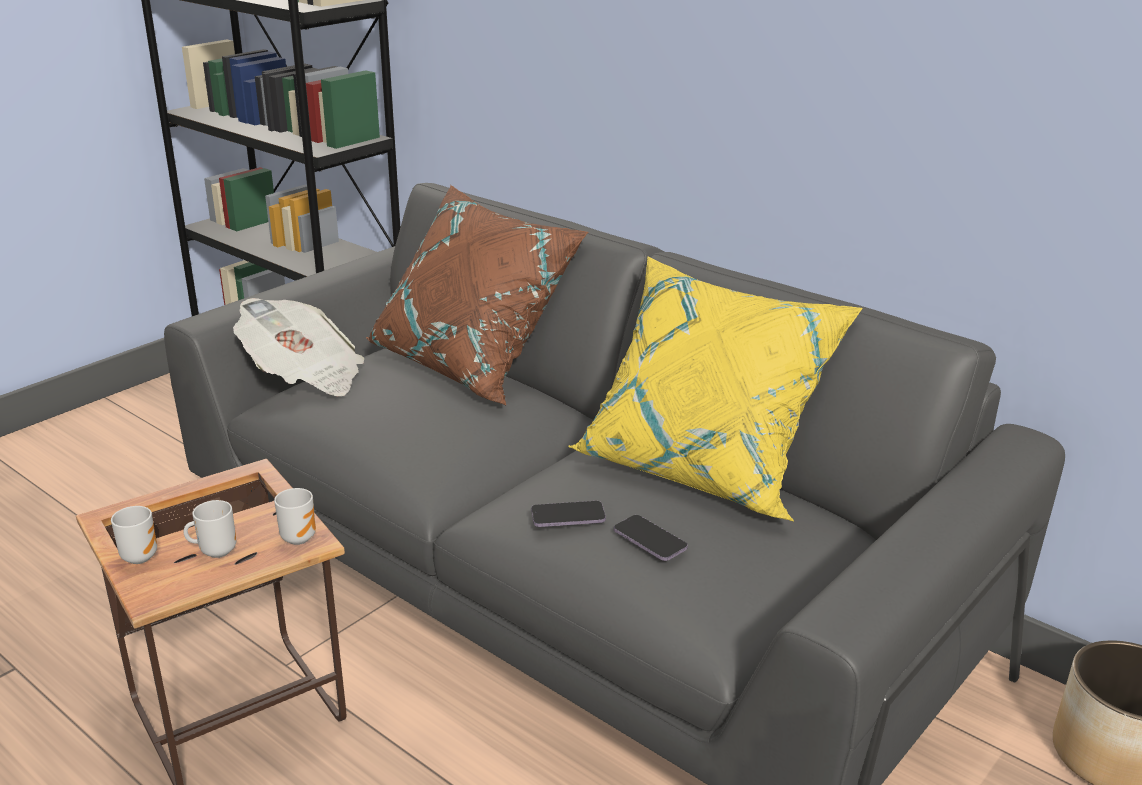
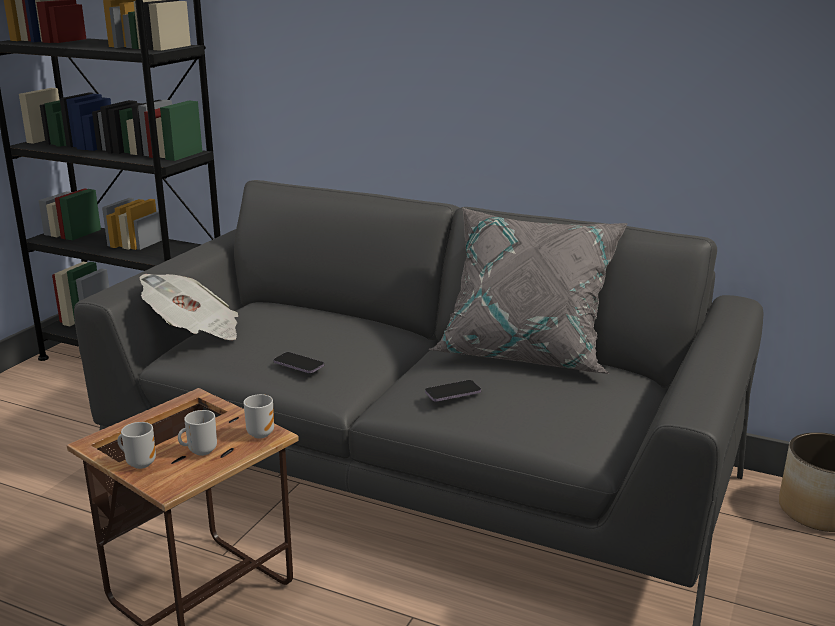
camera: 15 degrees left, 5 degrees down
brown pillow [366,185,588,405] -> none
yellow pillow [568,257,863,521] -> grey pillow [429,208,628,374]
phone [614,515,688,561] -> phone moved to [273,352,324,373]

